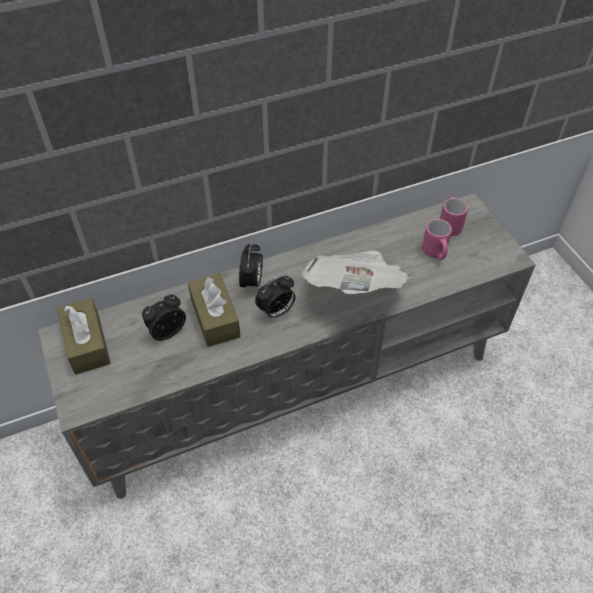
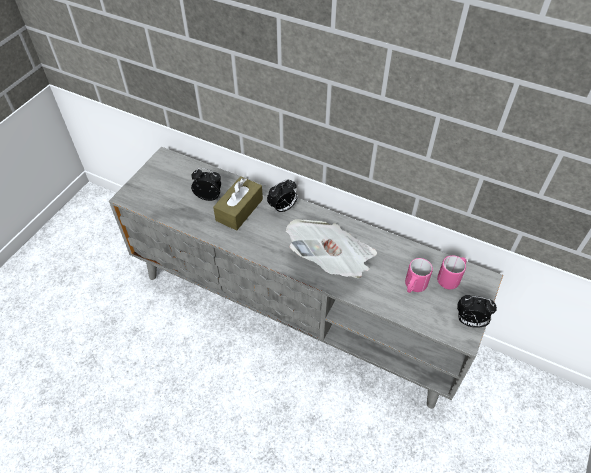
camera: 50 degrees right, 0 degrees up
brown tissue box [57,298,111,375] -> none
alarm clock [255,275,295,318] -> alarm clock moved to [457,295,497,328]

